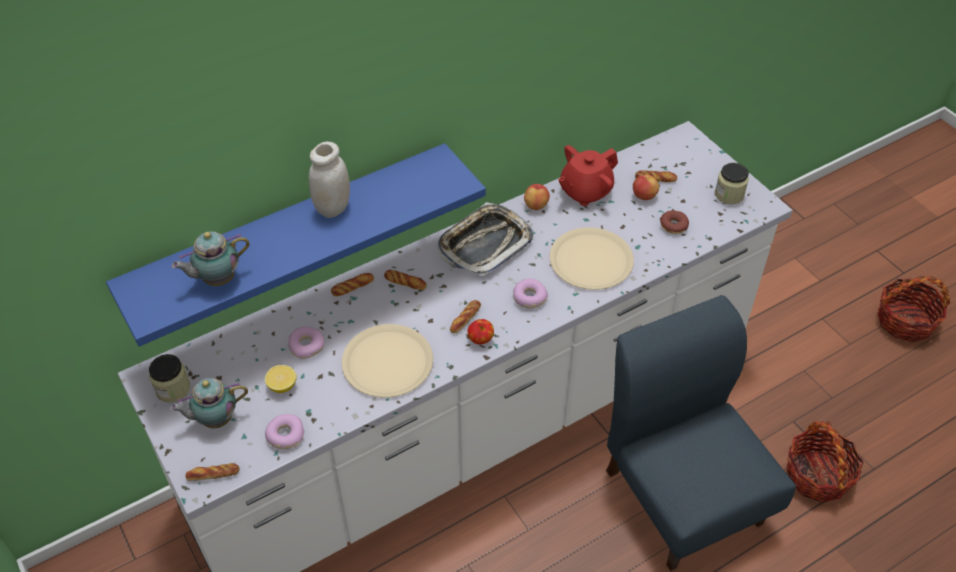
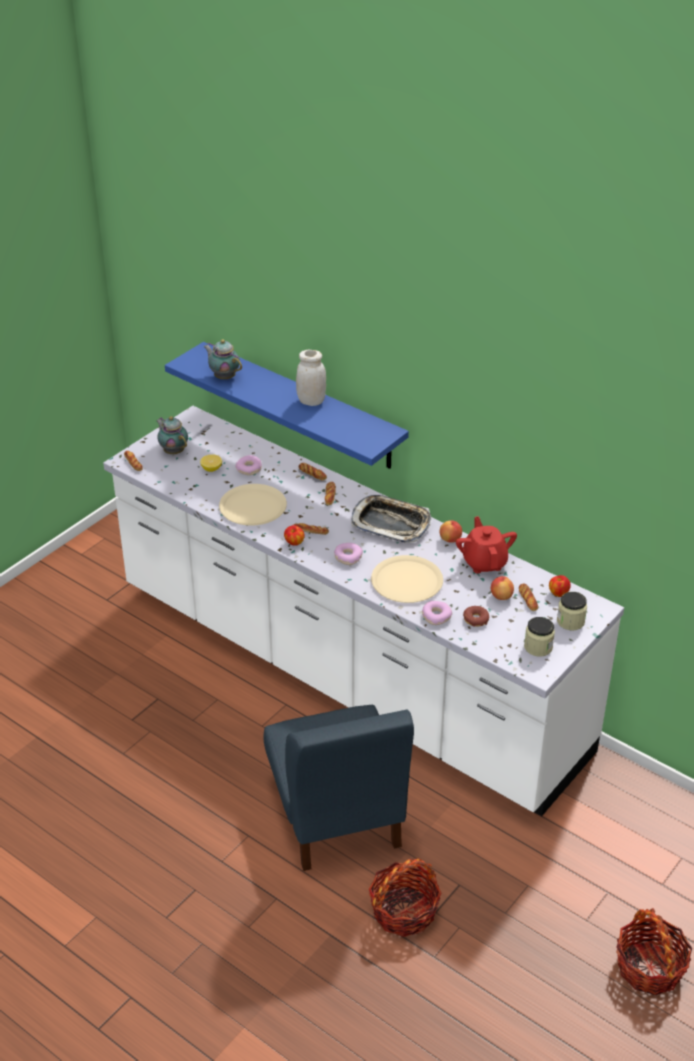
camera: 70 degrees right, 10 degrees down
jar [149,354,190,403] -> jar moved to [557,592,587,631]
donut [265,414,304,449] -> donut moved to [422,601,452,625]
red teapot [558,145,618,206] -> red teapot turned 45 degrees clockwise [456,516,517,573]
blue chair [606,295,796,571] -> blue chair turned 120 degrees clockwise [264,705,414,871]
none -> apple [549,575,571,597]

